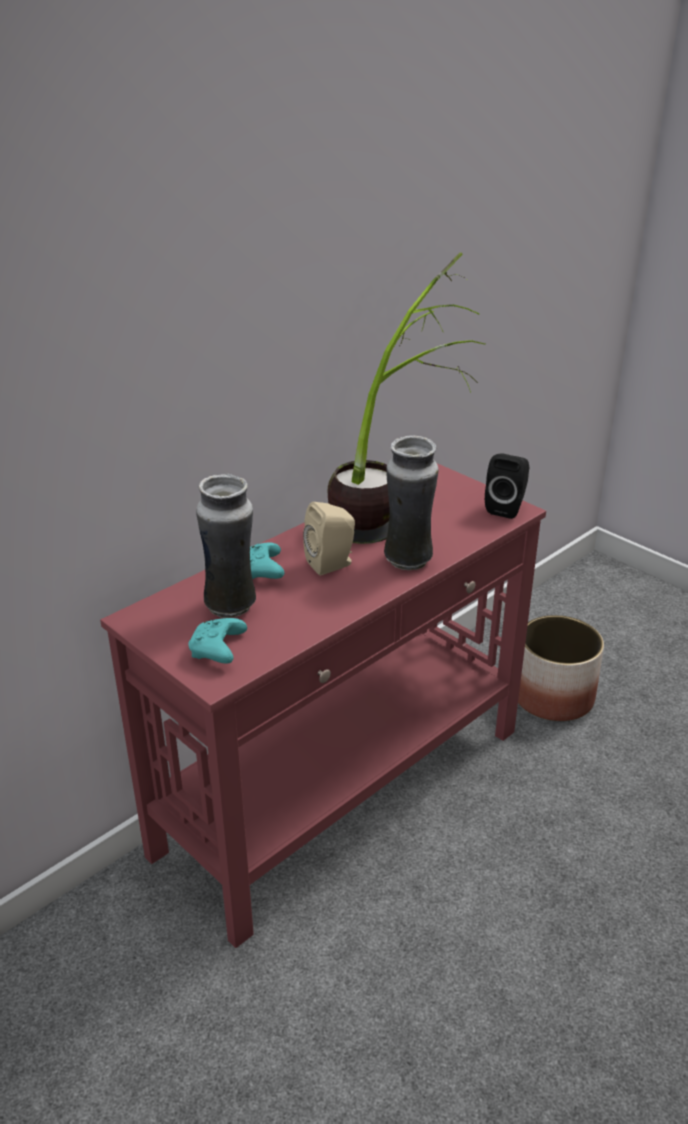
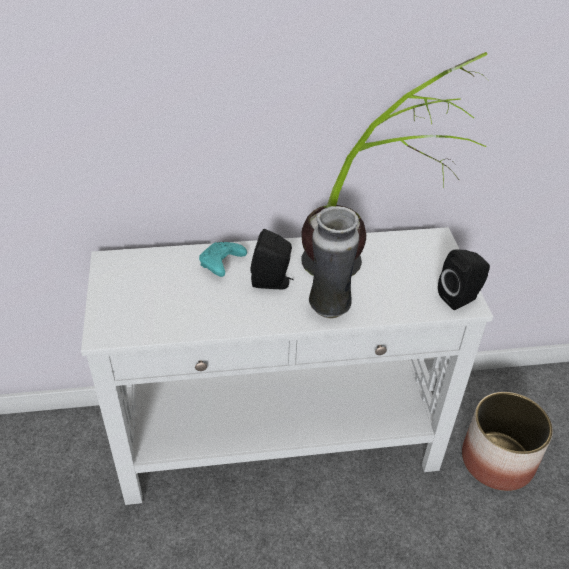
camera: 35 degrees right, 10 degrees up
red console table [100,463,546,948] -> white console table [81,227,493,505]
turquoise game controller [188,618,247,664] -> none
vase [196,474,256,618] -> none
beige speaker [303,502,355,575] -> black speaker [251,229,294,289]

